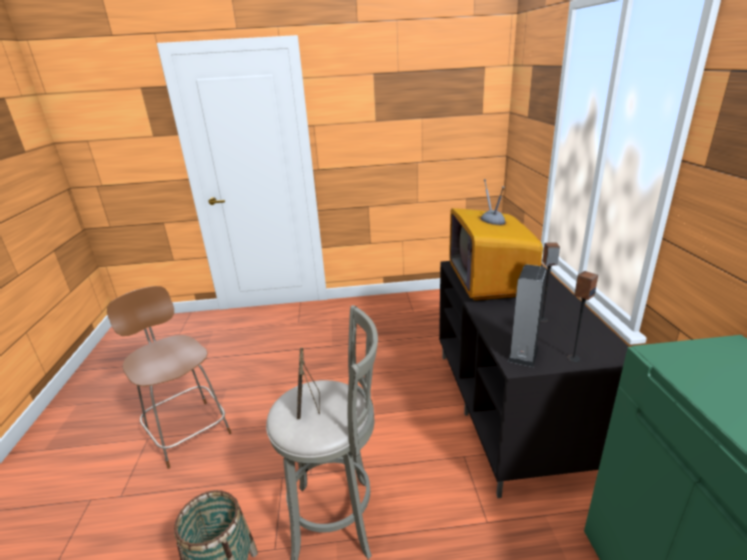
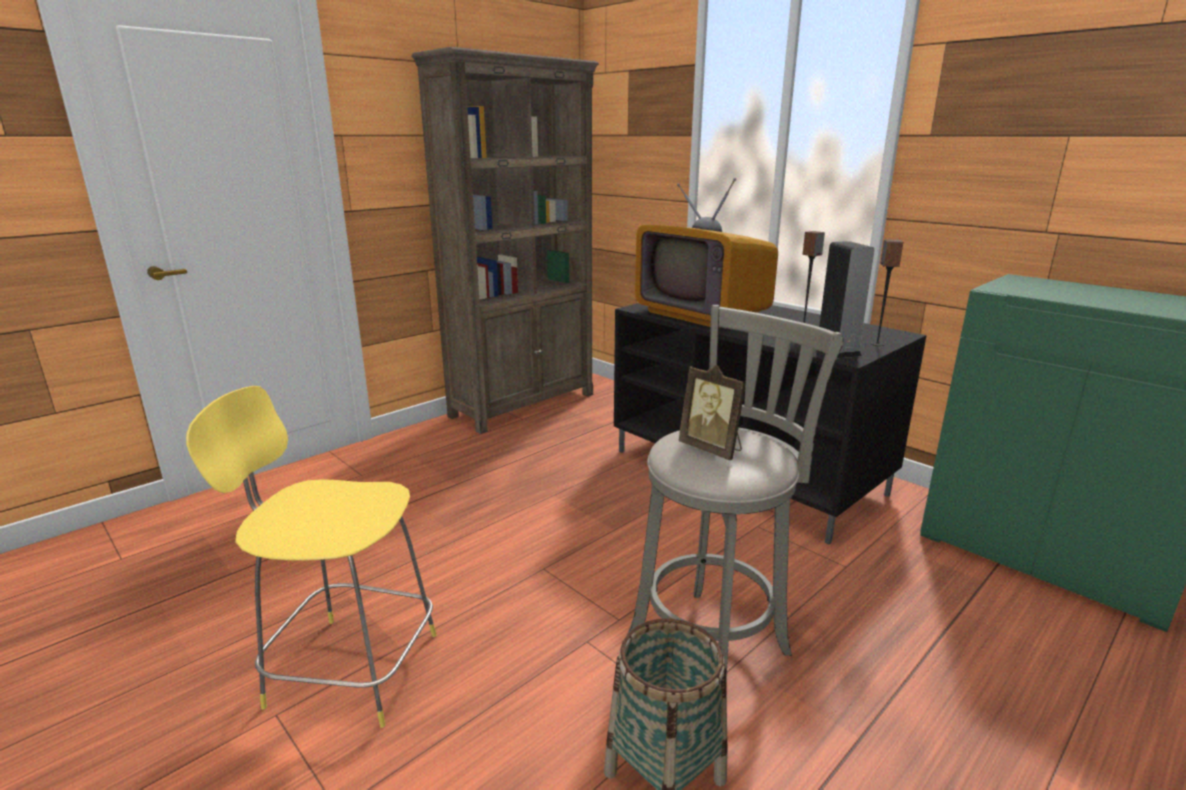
camera: 40 degrees left, 5 degrees down
brown stool [107,286,231,469] -> yellow stool [186,386,437,728]
none -> brown bookcase [412,47,599,434]

